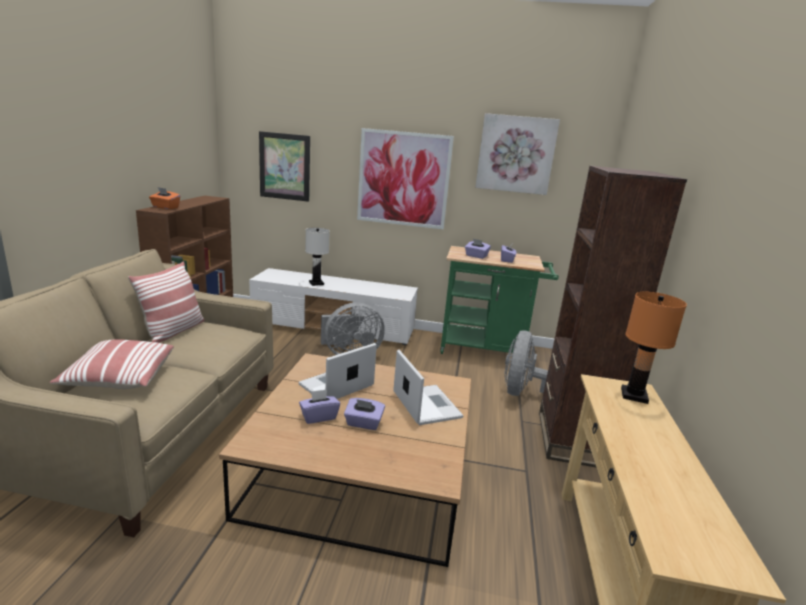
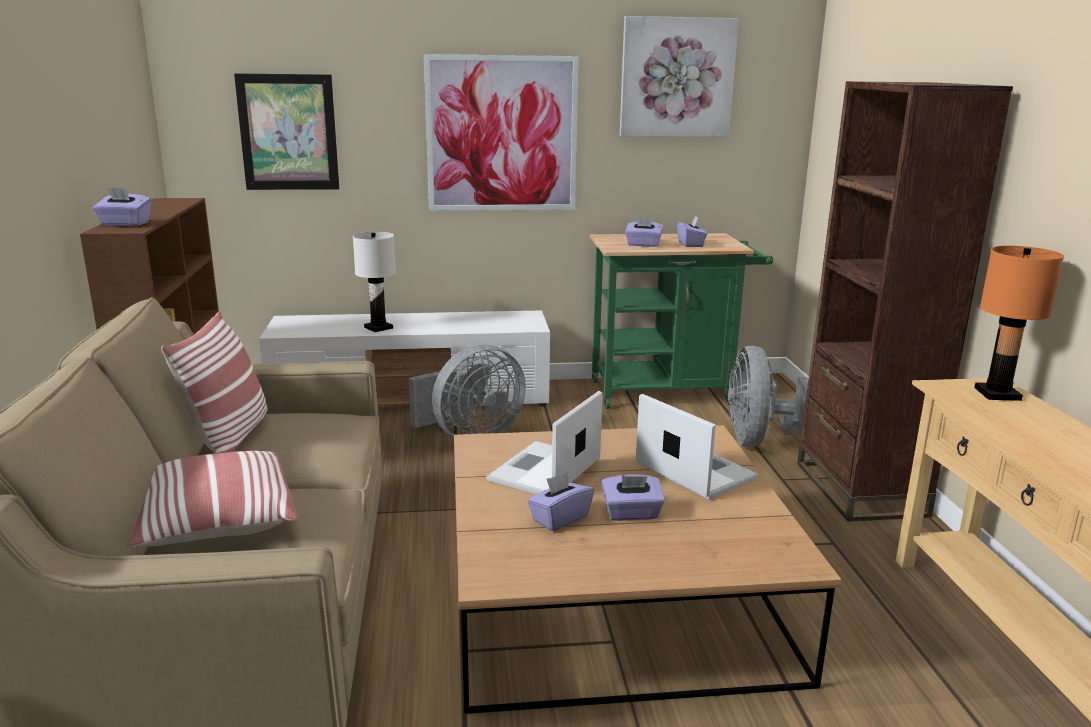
camera: 15 degrees left, 0 degrees up
orange tissue box [149,187,180,209] -> purple tissue box [93,188,152,226]

